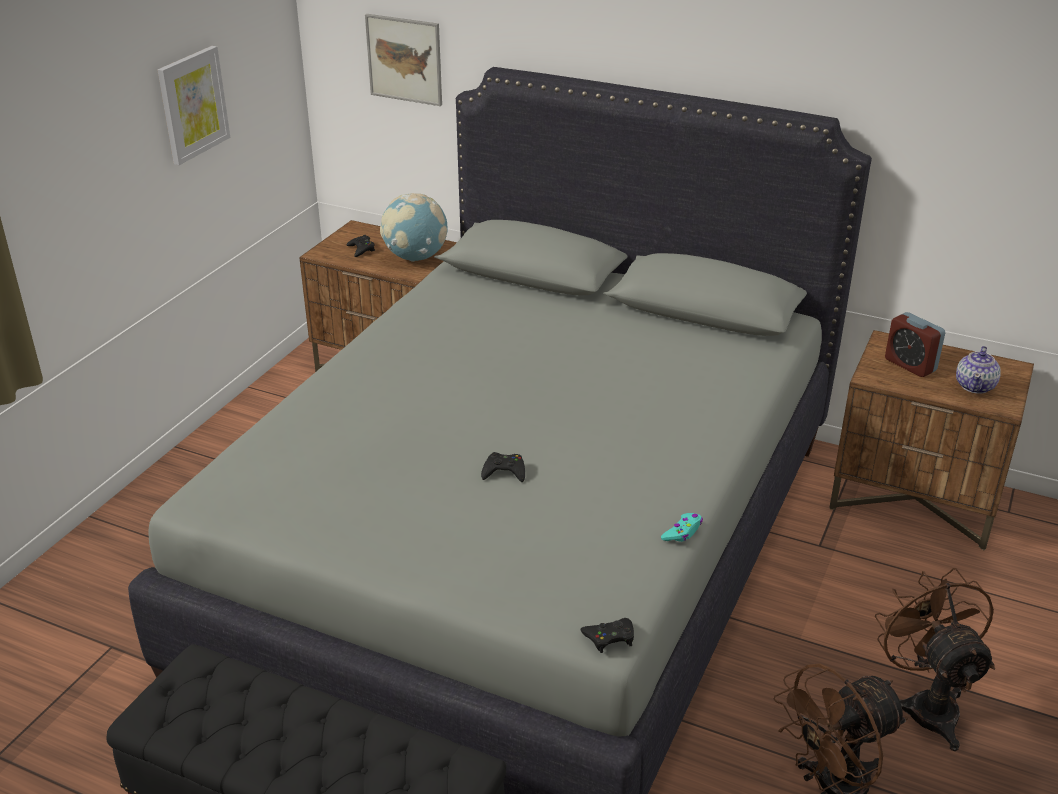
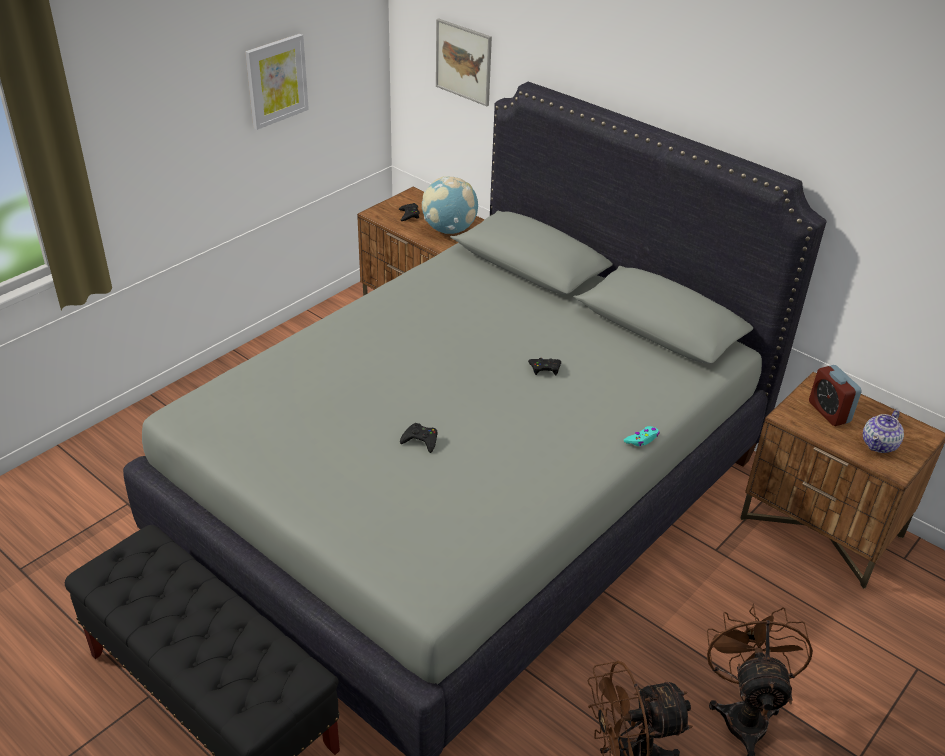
camera: 15 degrees right, 5 degrees up
black game controller [580,618,634,653] -> black game controller moved to [528,358,561,375]
turquoise game controller [661,513,703,542] -> turquoise game controller moved to [624,426,660,446]

